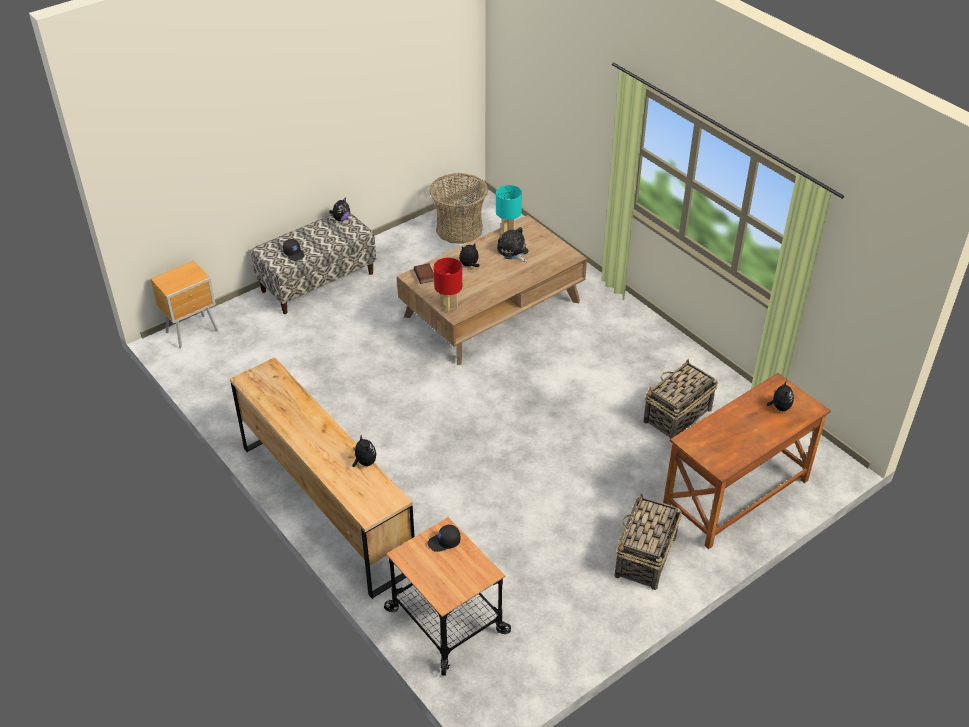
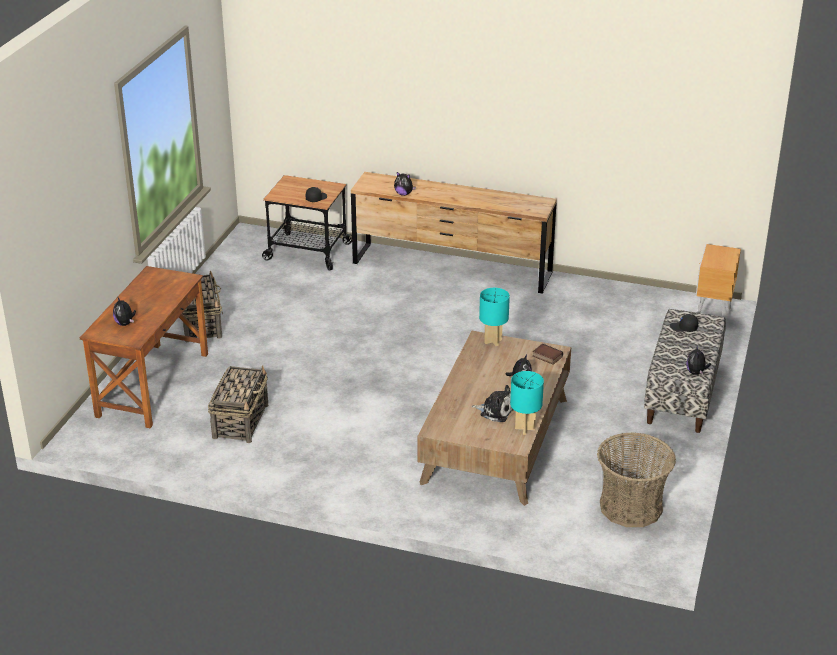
camera: 145 degrees right, 10 degrees down
red table lamp [434,258,462,312] -> turquoise table lamp [479,288,510,346]

